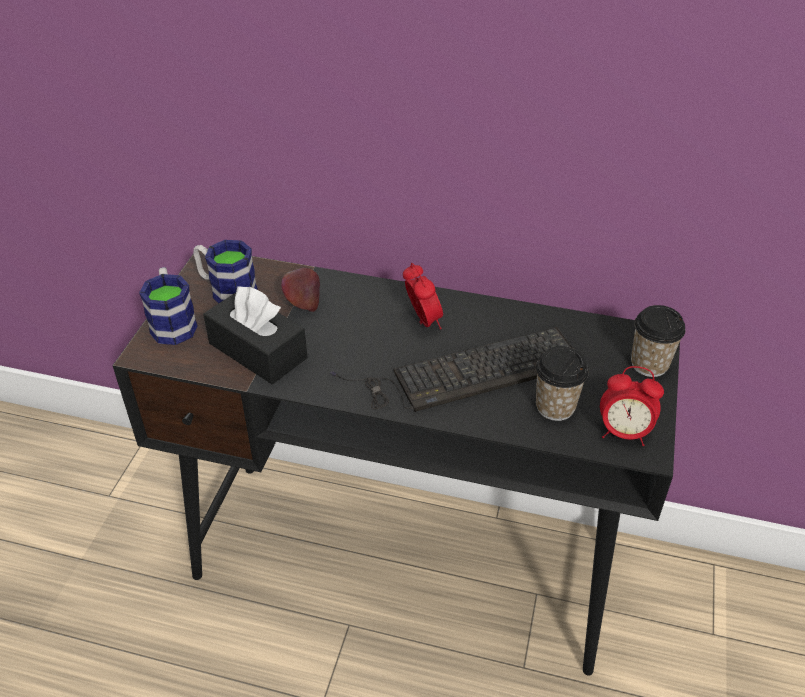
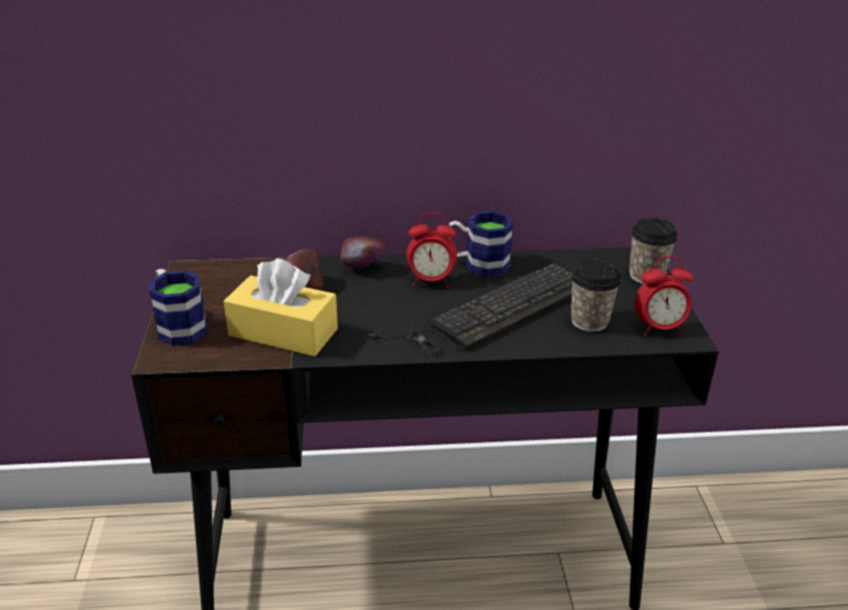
camera: 20 degrees left, 10 degrees down
mug [193,240,258,303] -> mug moved to [449,211,514,277]
black tissue box [203,287,308,384] -> yellow tissue box [224,258,338,356]
alarm clock [403,263,443,330] -> alarm clock turned 135 degrees clockwise [406,213,457,287]
none -> apple [340,236,387,268]

